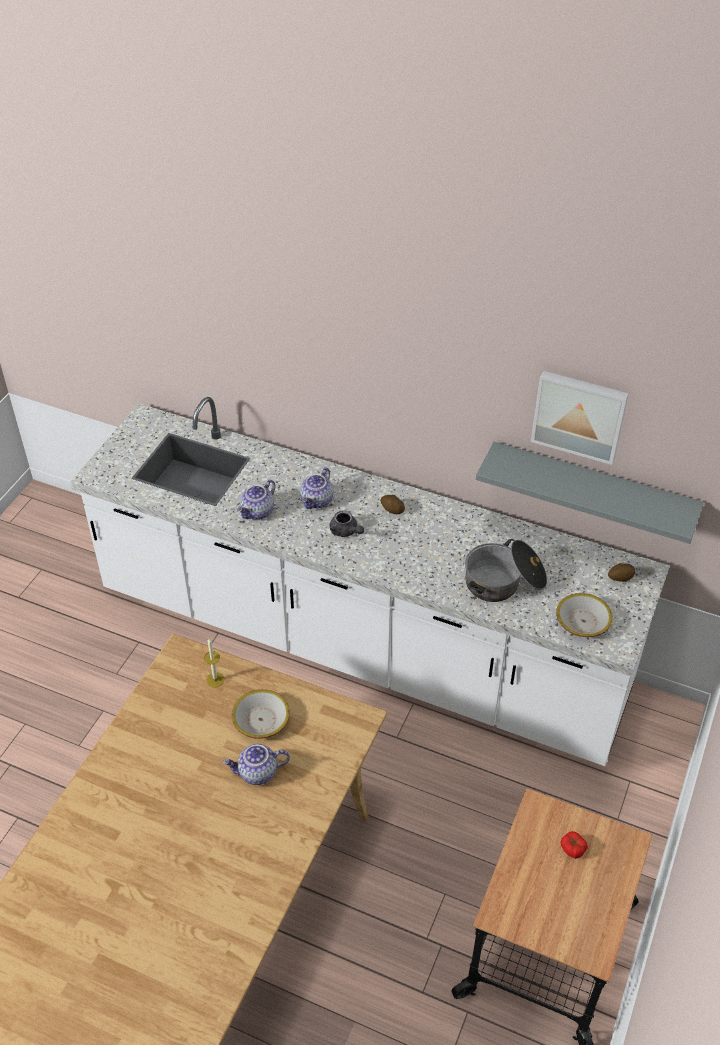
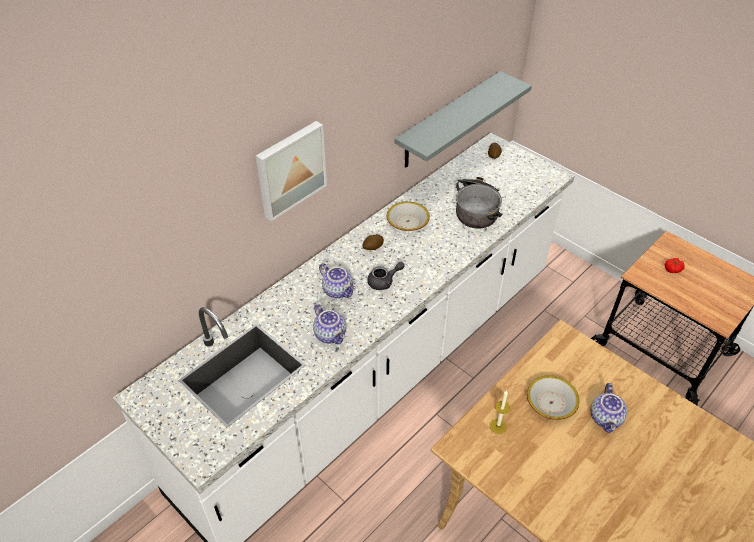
camera: 70 degrees left, 0 degrees up
picture [531,371,629,465] -> picture moved to [256,121,327,221]
bowl [556,593,613,637] -> bowl moved to [387,201,430,231]

